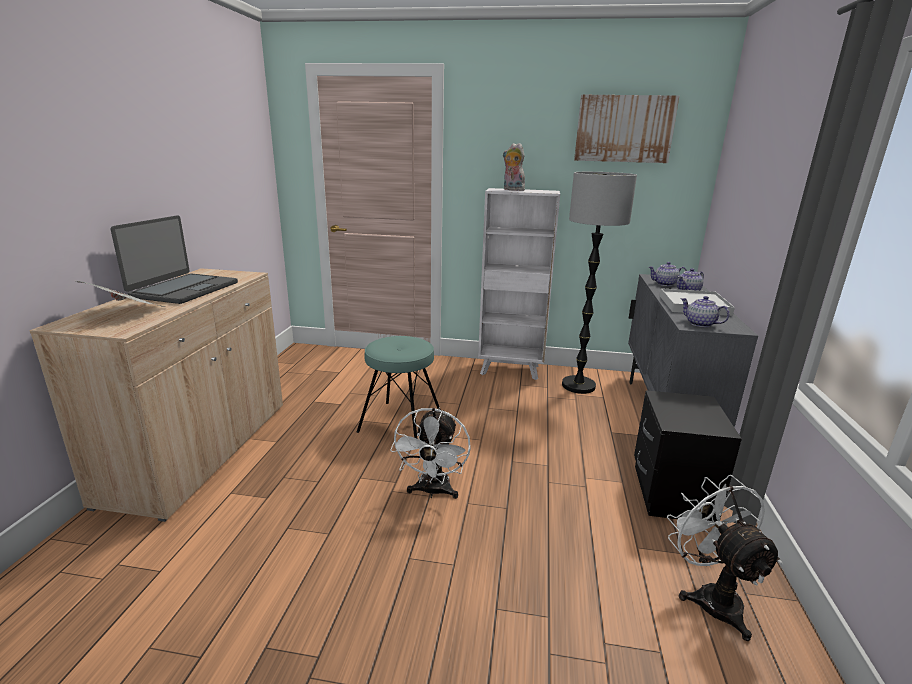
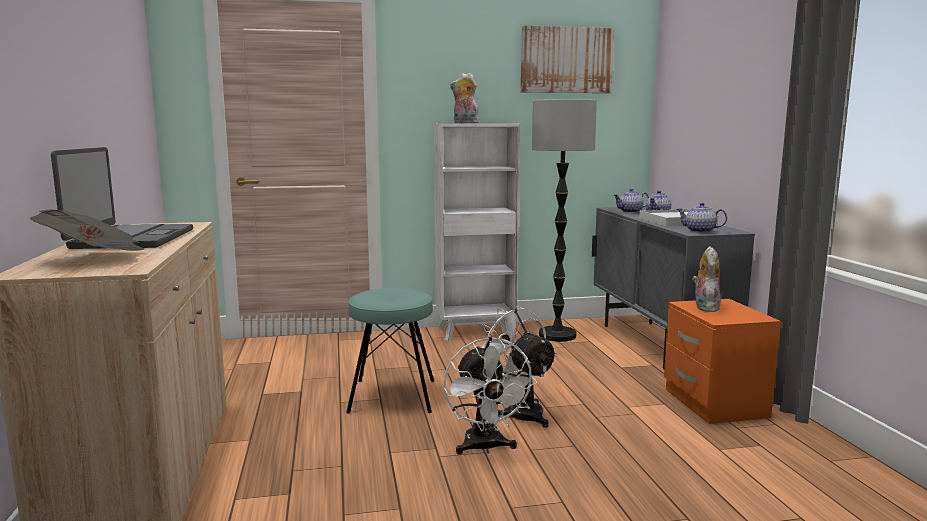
camera: 20 degrees left, 10 degrees down
black nightstand [634,390,742,522] -> orange nightstand [664,299,781,424]
white fan [667,475,783,641] -> white fan moved to [476,306,558,428]
none -> plush toy [692,246,721,312]

